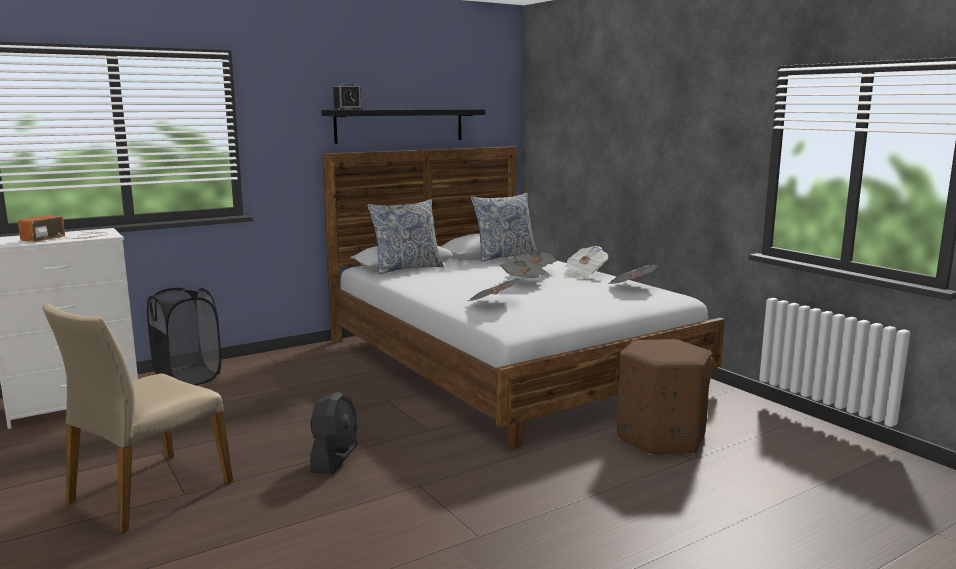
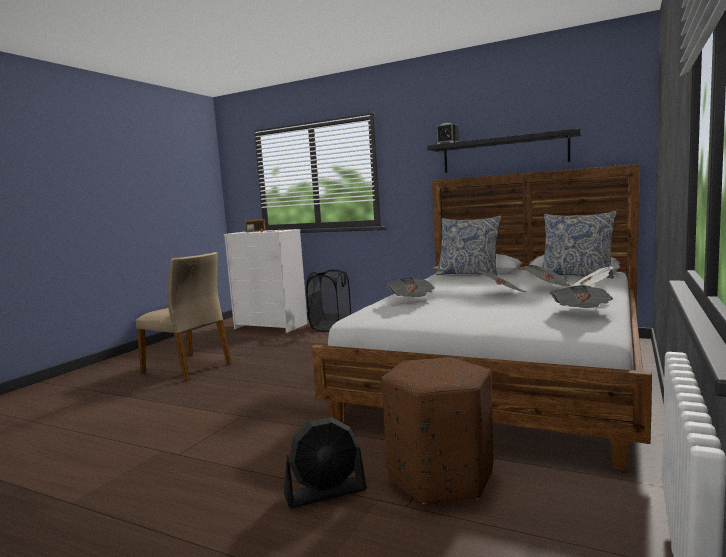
camera: 60 degrees right, 5 degrees down
beige chair [42,303,233,533] -> beige chair turned 150 degrees counterclockwise [136,252,232,381]
black fan [310,391,358,475] -> black fan moved to [284,417,367,508]

